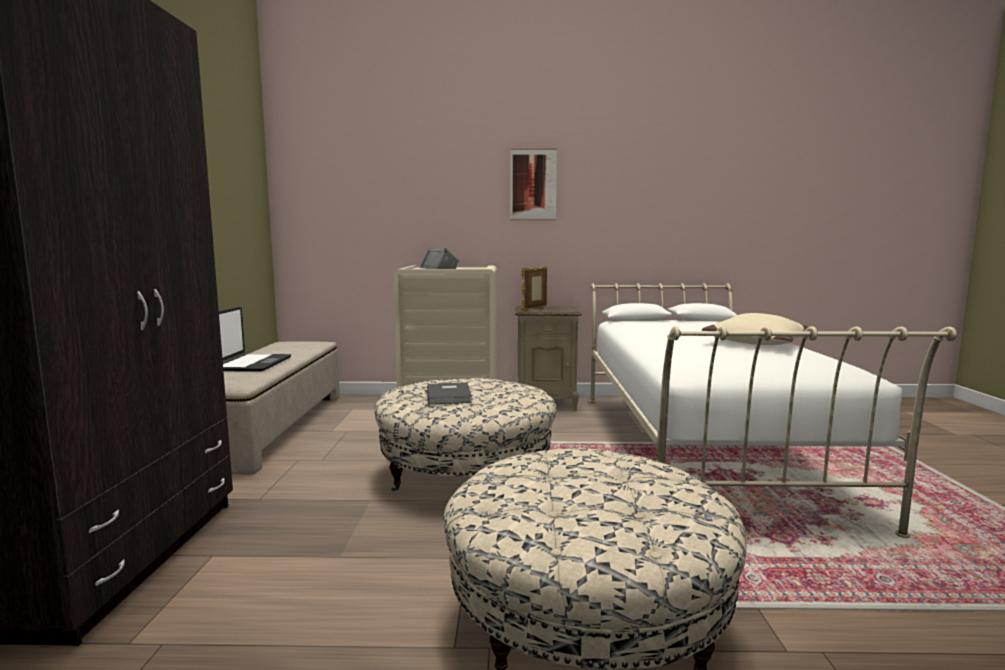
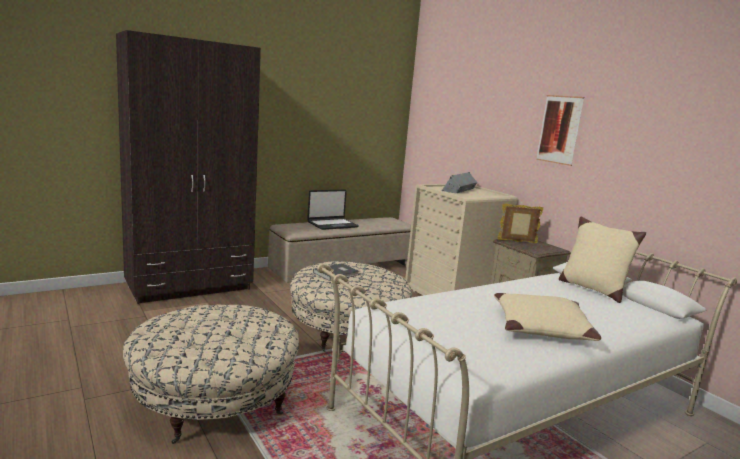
camera: 55 degrees right, 5 degrees up
none -> beige pillow [559,216,646,303]

